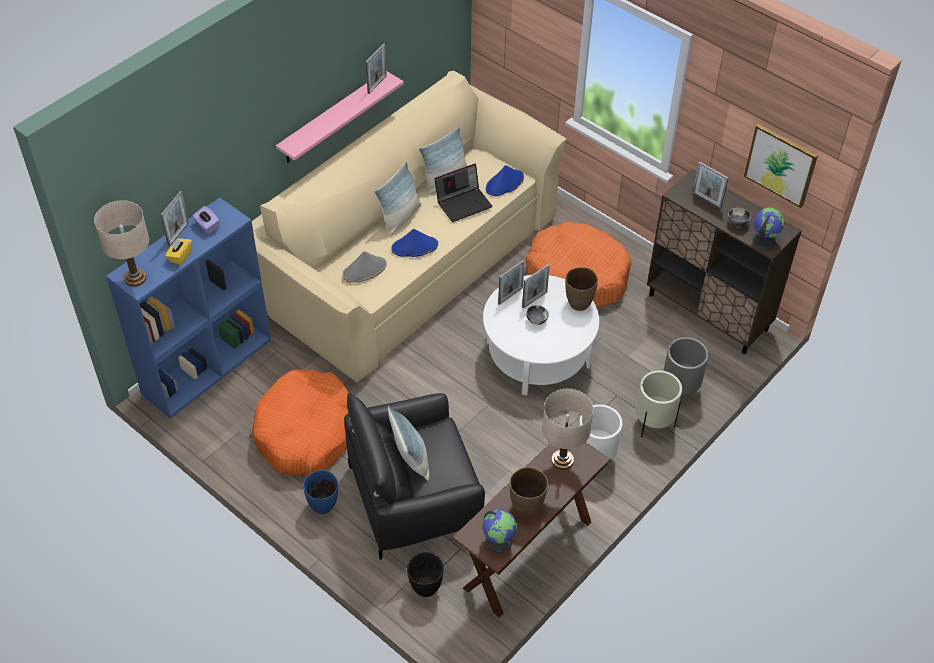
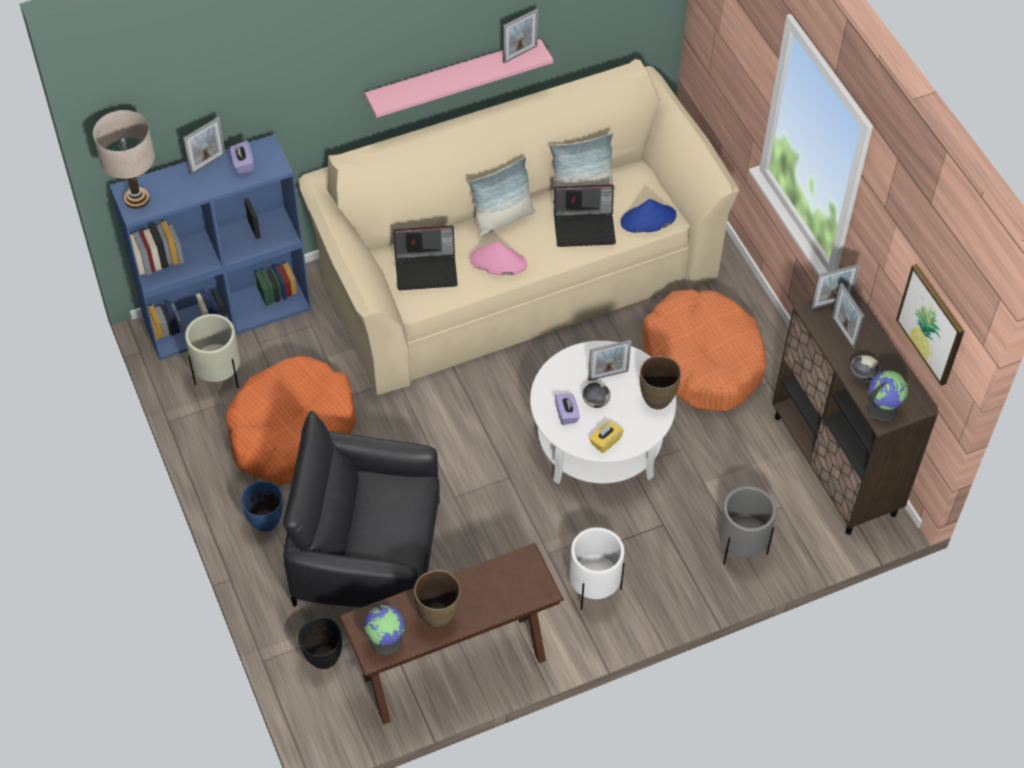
camera: 25 degrees right, 5 degrees up
yellow tissue box [165,238,192,265] -> yellow tissue box moved to [589,421,624,453]
grey hat [342,251,387,283] -> laptop [393,226,458,290]
pillow [388,406,429,481] -> none
blue hat [391,229,438,257] -> pink hat [469,241,527,275]
picture frame [498,260,525,305] -> picture frame moved to [810,264,860,309]
beige table lamp [542,389,593,470] -> none
beige planter [636,370,682,437] -> beige planter moved to [185,314,240,388]
none -> purple tissue box [555,394,580,425]

